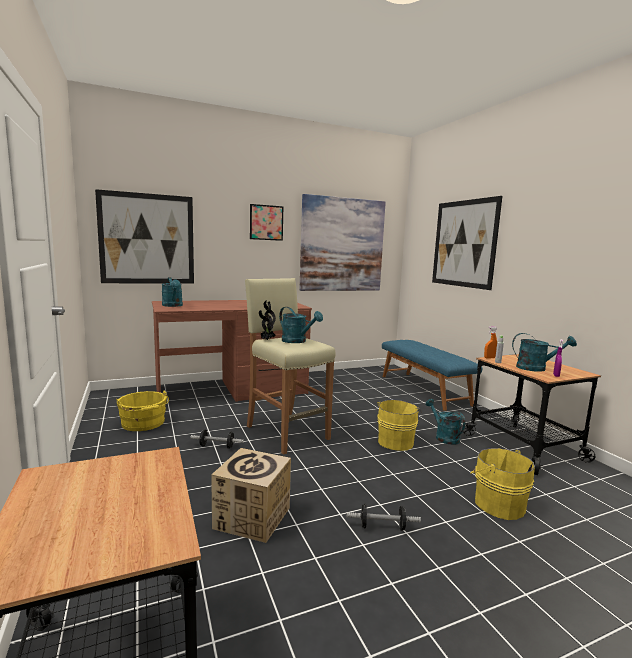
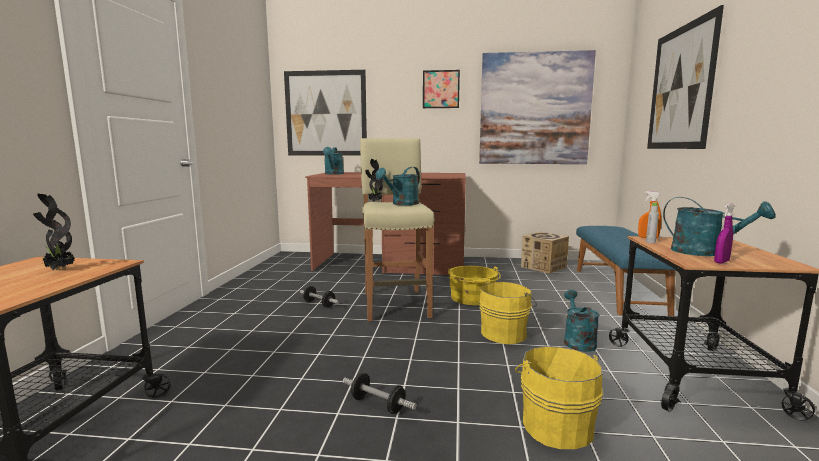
camera: 30 degrees right, 0 degrees up
yellow bucket [117,390,169,431] -> yellow bucket moved to [448,266,501,305]
cardboard box [211,448,291,543] -> cardboard box moved to [521,232,569,274]
turquoise watering can [279,307,323,343] -> turquoise watering can turned 60 degrees clockwise [376,167,420,205]
none -> potted plant [33,193,75,270]

